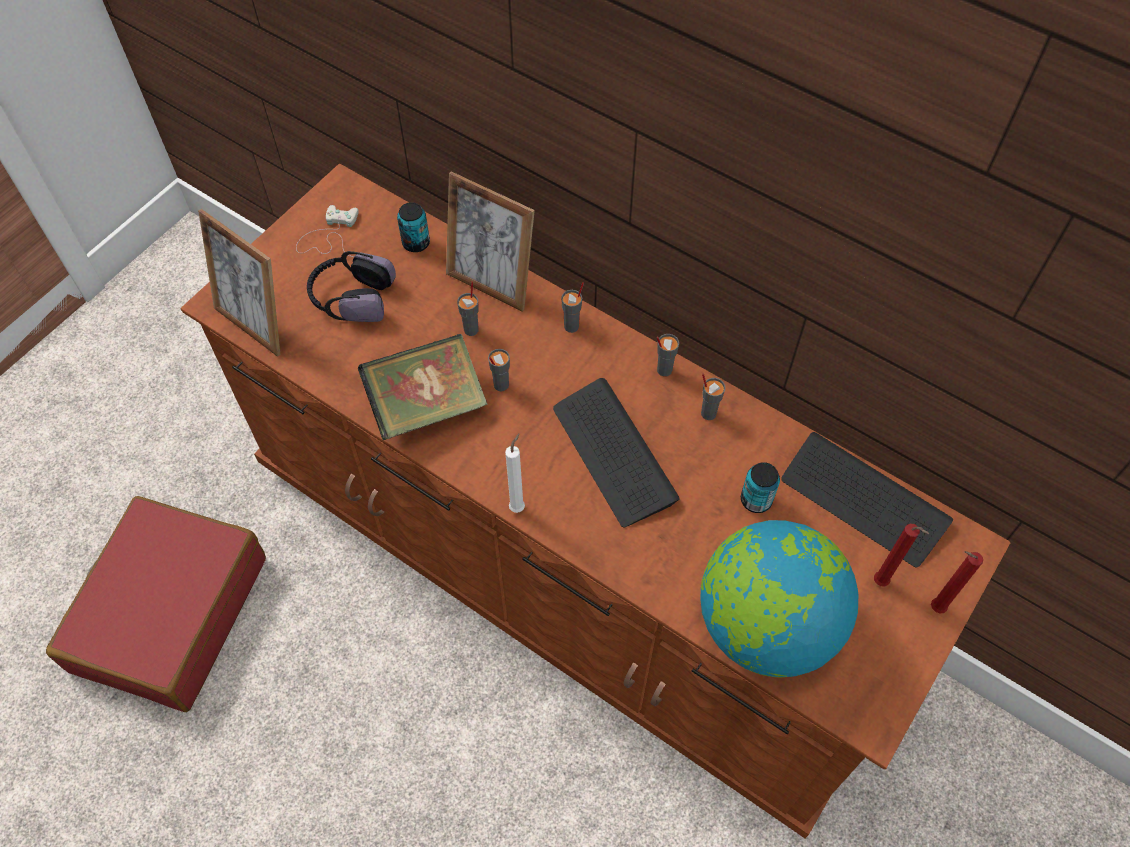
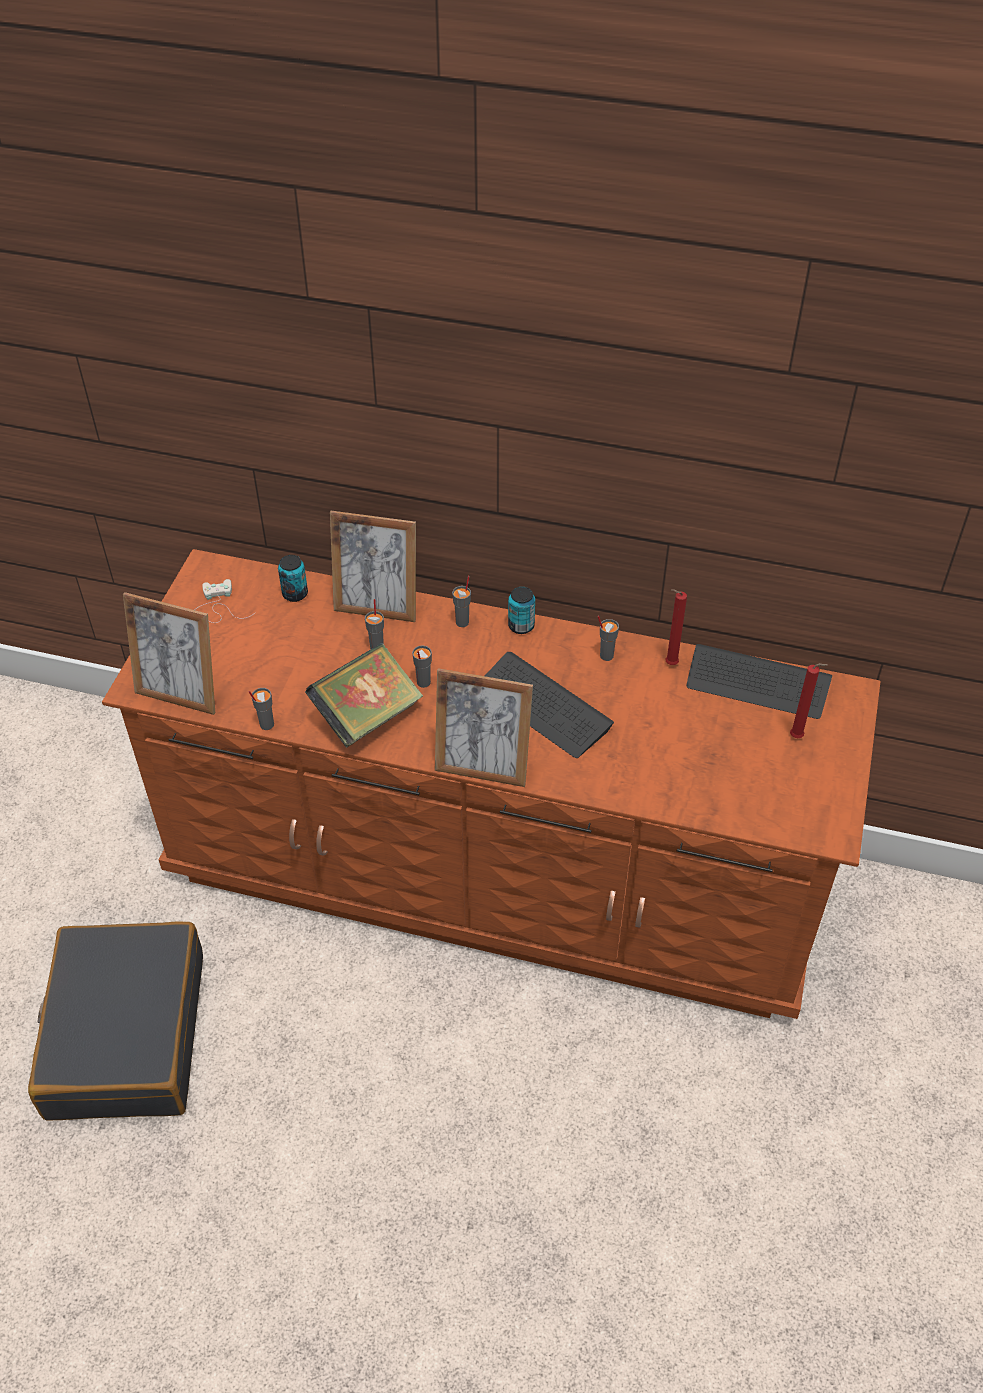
camera: 20 degrees left, 10 degrees down
red suitcase [46,496,266,712] -> black suitcase [28,921,203,1121]
headphones [307,251,396,322] -> none
white candle [505,433,525,513] -> picture frame [435,668,533,787]
grey cup [657,334,679,377] -> grey cup moved to [249,688,274,730]
globe [700,520,858,678] -> none
can [741,462,780,513] -> can moved to [508,587,535,634]
red candle [931,551,983,613] -> red candle moved to [666,589,687,665]

